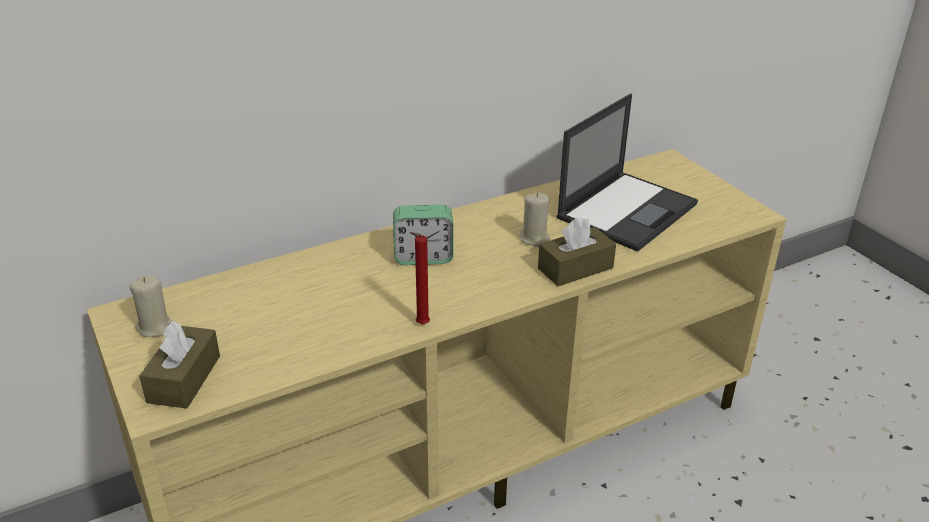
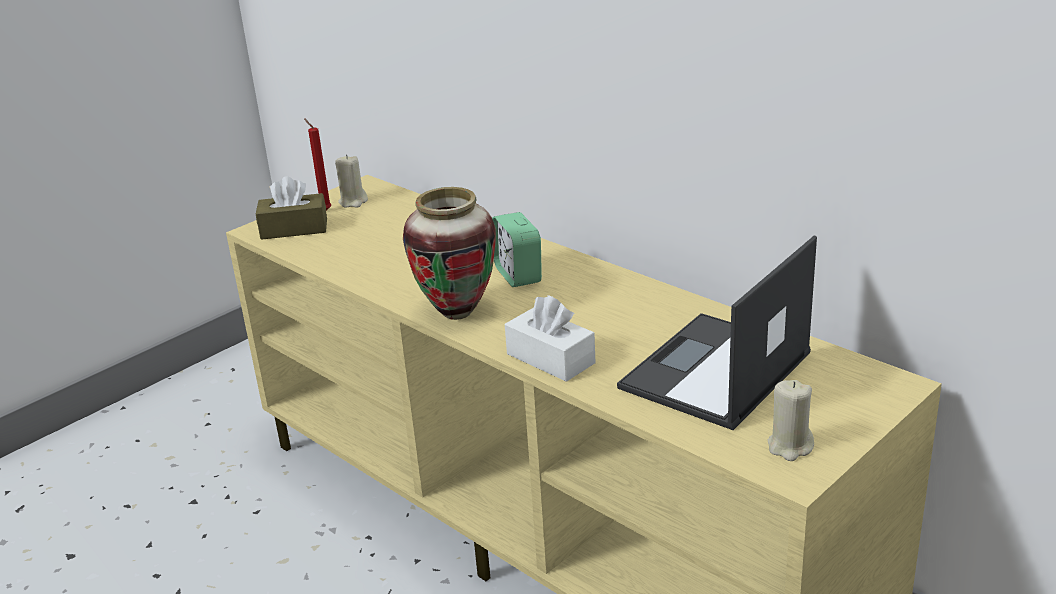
camera: 75 degrees right, 5 degrees down
red candle [411,232,430,325] -> red candle moved to [304,118,331,211]
beige candle [520,192,551,247] -> beige candle moved to [768,380,814,461]
brown tissue box [538,217,616,286] -> white tissue box [505,295,596,382]
laptop [556,94,698,252] -> laptop turned 105 degrees clockwise [617,235,817,430]
none -> vase [403,187,496,320]

